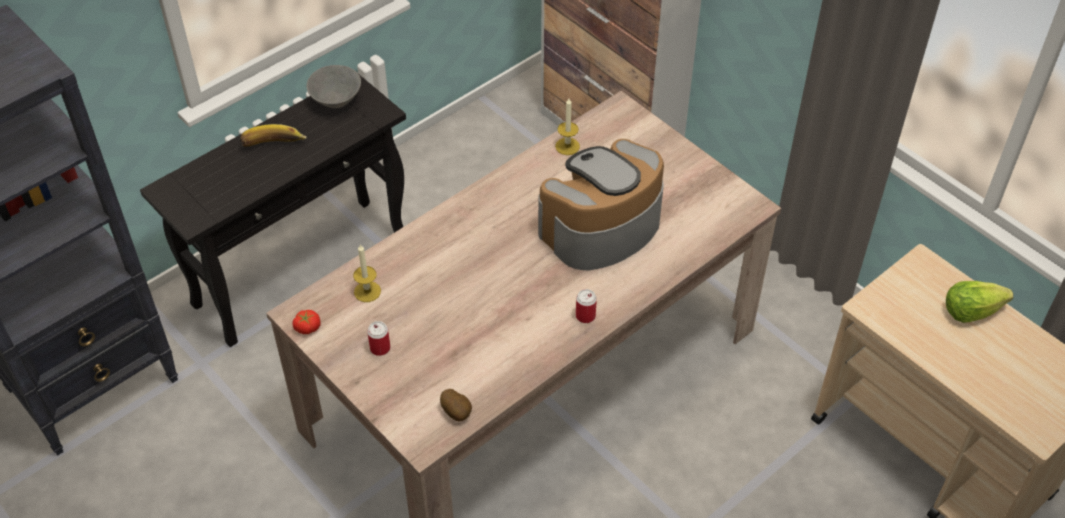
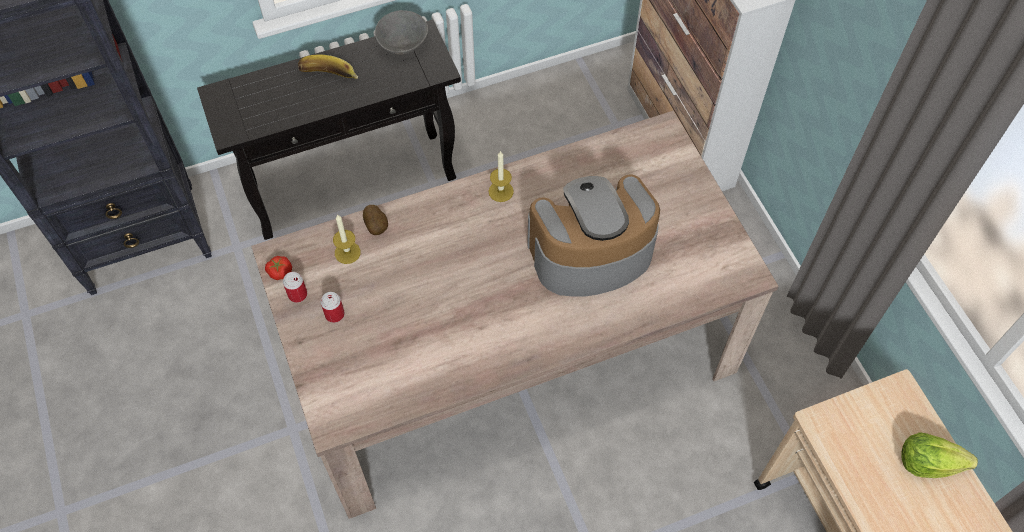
camera: 20 degrees right, 10 degrees up
potato [440,389,472,422] -> potato moved to [363,205,388,235]
candle [555,98,580,155] -> candle moved to [489,151,514,202]
can [576,289,597,323] -> can moved to [283,272,307,303]

